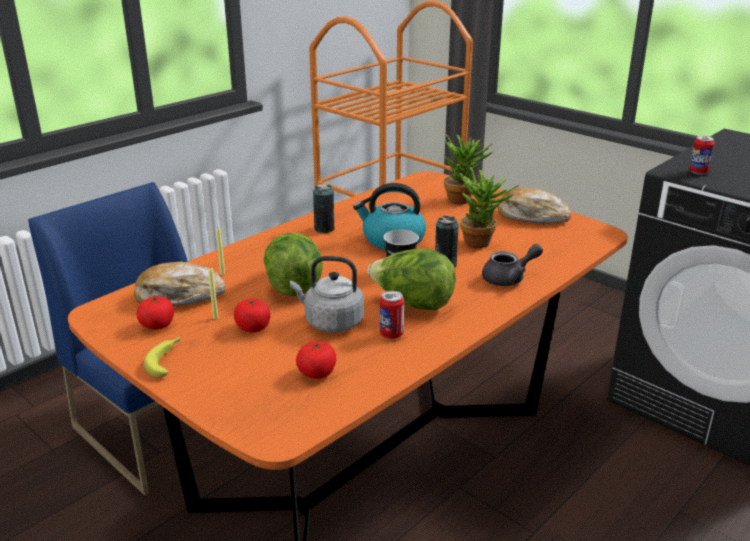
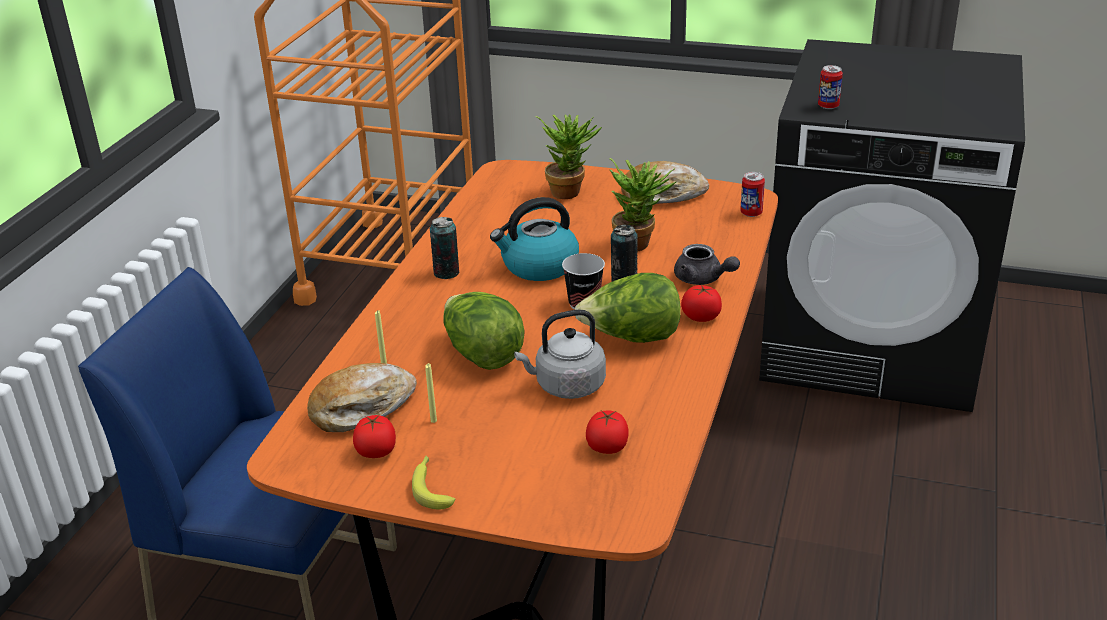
camera: 25 degrees left, 5 degrees up
tomato [234,298,270,333] -> tomato moved to [681,285,722,322]
can [380,291,404,339] -> can moved to [740,172,765,217]
grey teapot [482,244,543,286] -> grey teapot turned 90 degrees clockwise [674,244,740,285]

